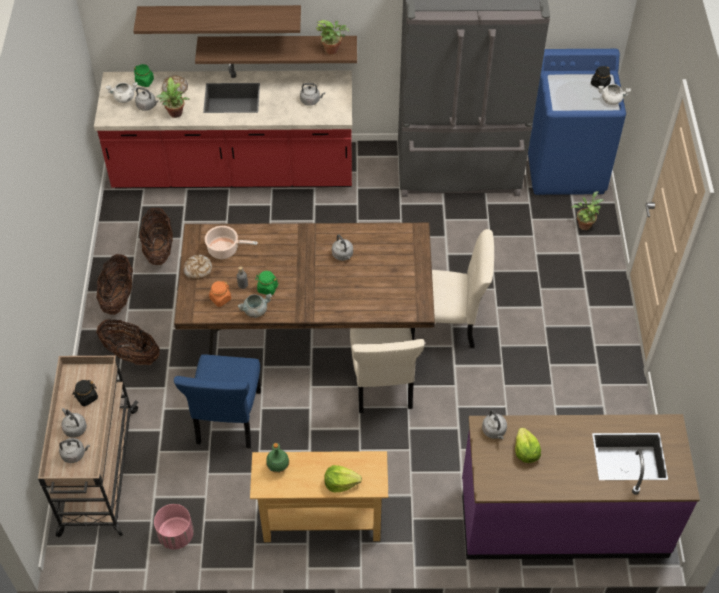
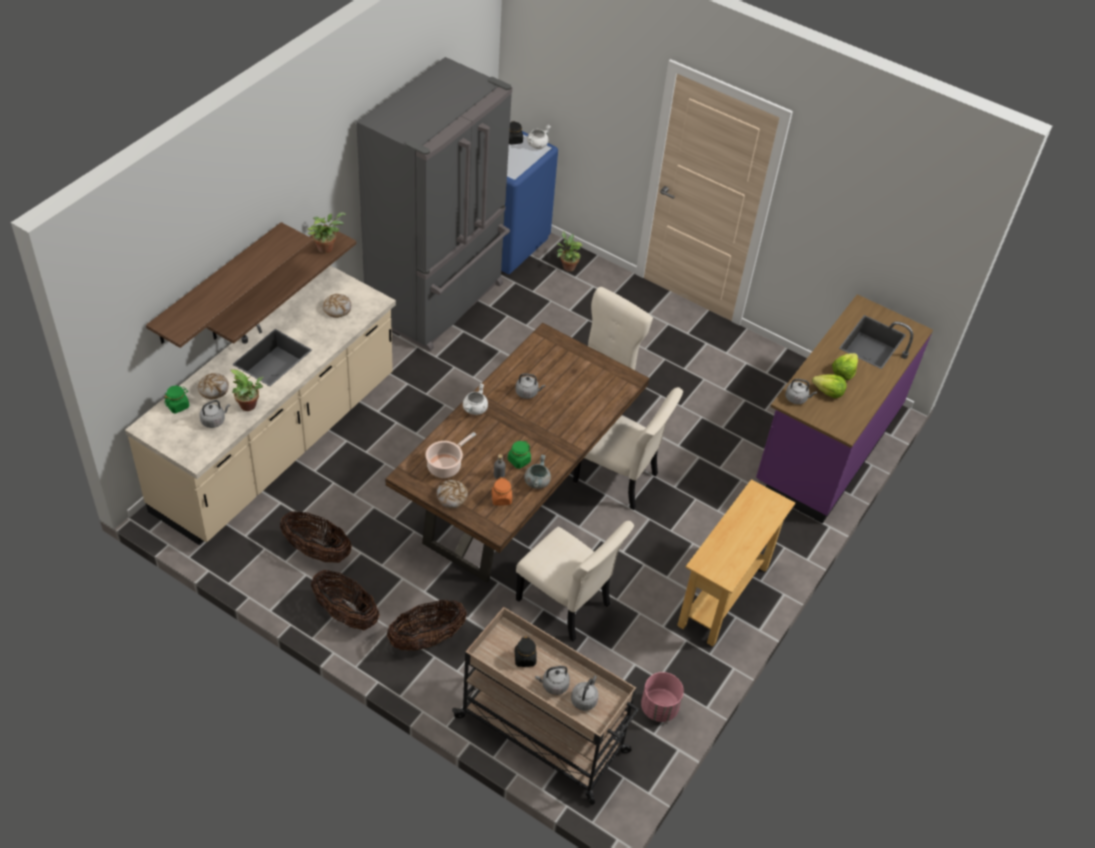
camera: 60 degrees left, 5 degrees down
red counter [94,64,352,188] -> beige counter [125,265,396,545]
white cooking pot [106,82,138,103] -> white cooking pot moved to [463,383,488,415]
blue chair [174,354,261,449] -> beige chair [516,521,634,641]
green bottle [266,443,289,473] -> none
grey kettle [300,83,325,106] -> bread [323,294,351,318]
lettuce [324,465,362,492] -> lettuce moved to [832,353,858,380]

